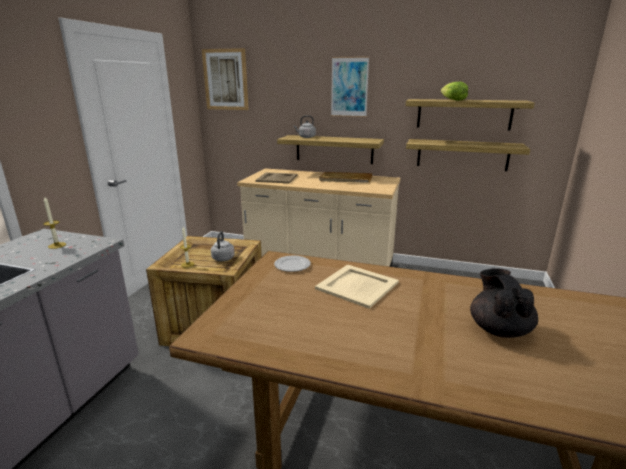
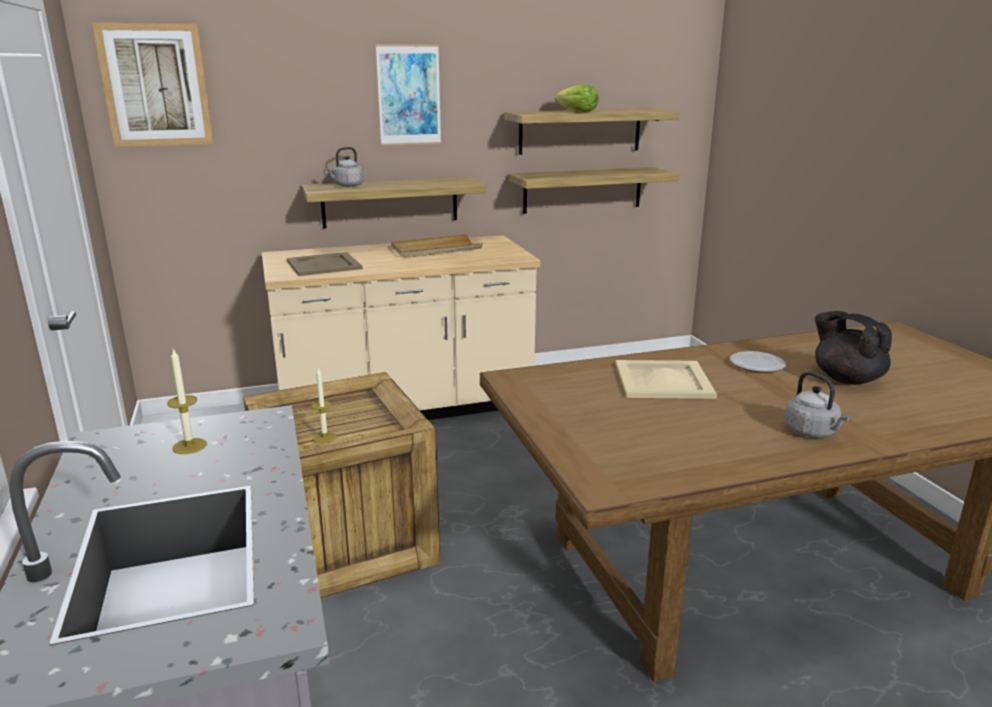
camera: 35 degrees left, 0 degrees up
grey kettle [211,231,235,261] -> grey kettle moved to [785,371,850,438]
plate [274,255,311,272] -> plate moved to [730,351,786,373]

